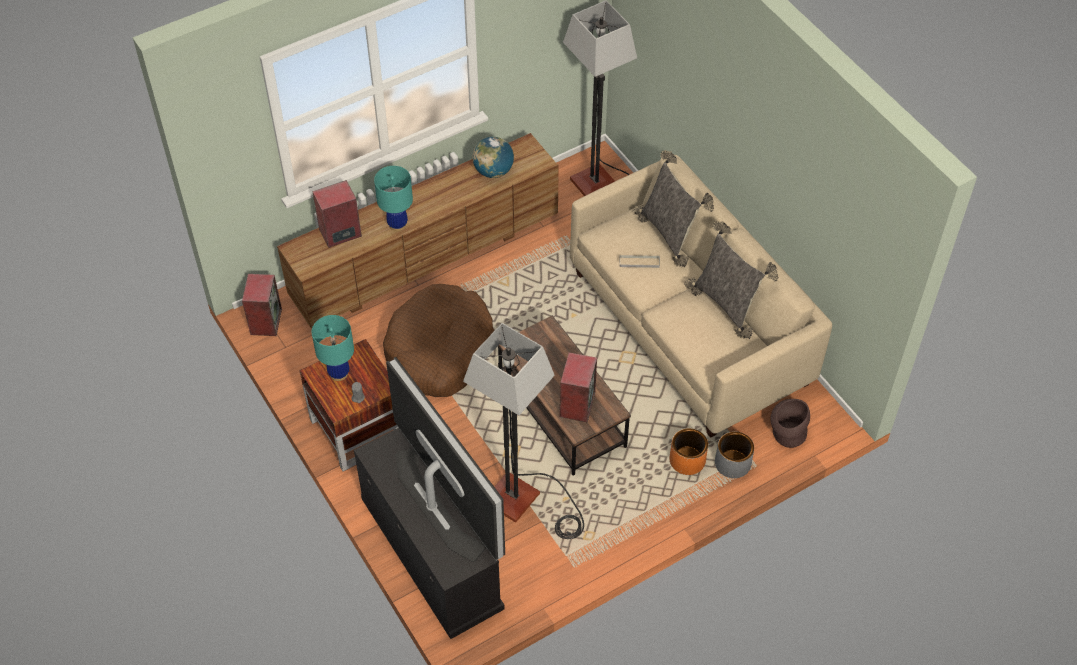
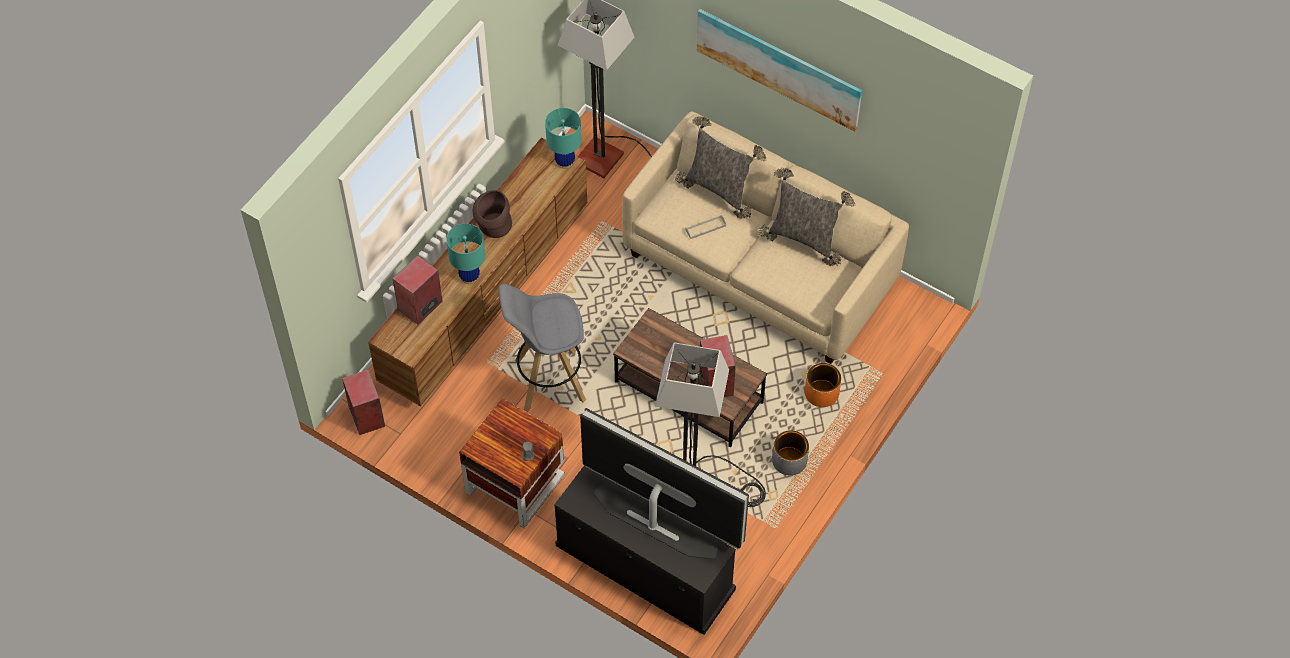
camera: 25 degrees left, 5 degrees up
turquoise table lamp [312,315,354,381] -> turquoise table lamp moved to [545,108,581,169]
brown dog bed [383,284,495,397] -> grey stool [499,284,586,412]
globe [473,137,514,178] -> none
grey planter [715,431,754,478] -> grey planter moved to [772,430,809,475]
brown vase [770,399,810,448] -> brown vase moved to [473,190,512,238]
none -> picture [697,9,862,131]

